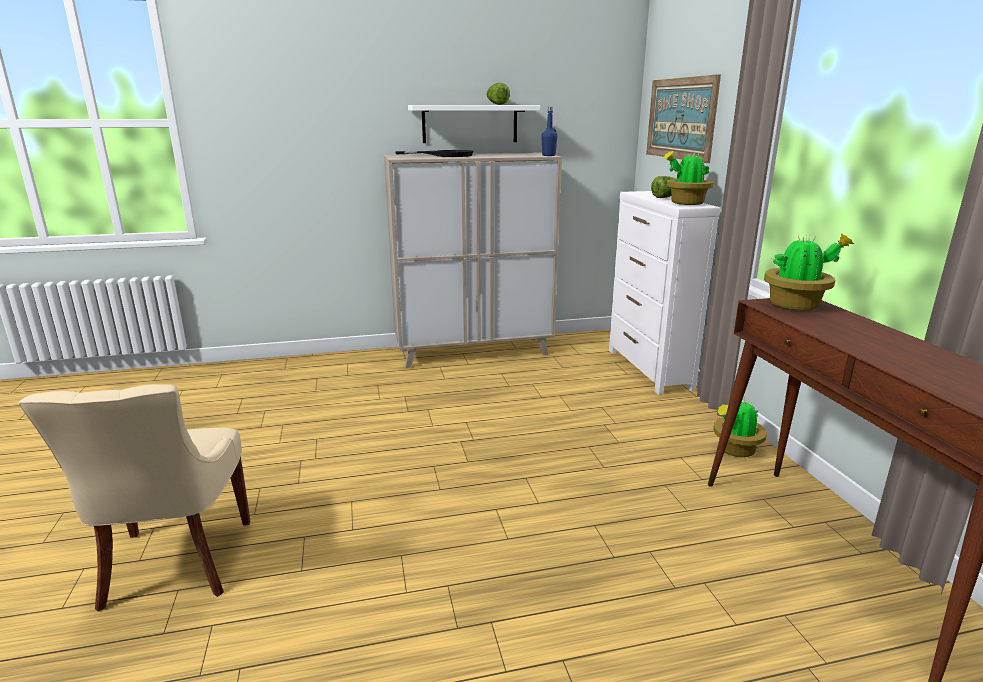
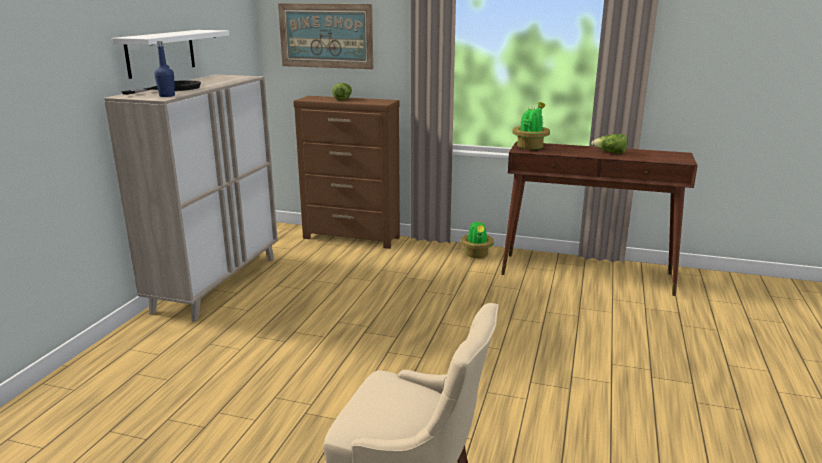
camera: 60 degrees left, 0 degrees up
lettuce [487,83,510,105] -> lettuce moved to [591,134,627,154]
blue bottle [541,107,558,156] -> blue bottle moved to [154,41,175,97]
white dresser [609,191,720,395] -> brown dresser [293,96,400,249]
potted plant [663,151,713,205] -> none

